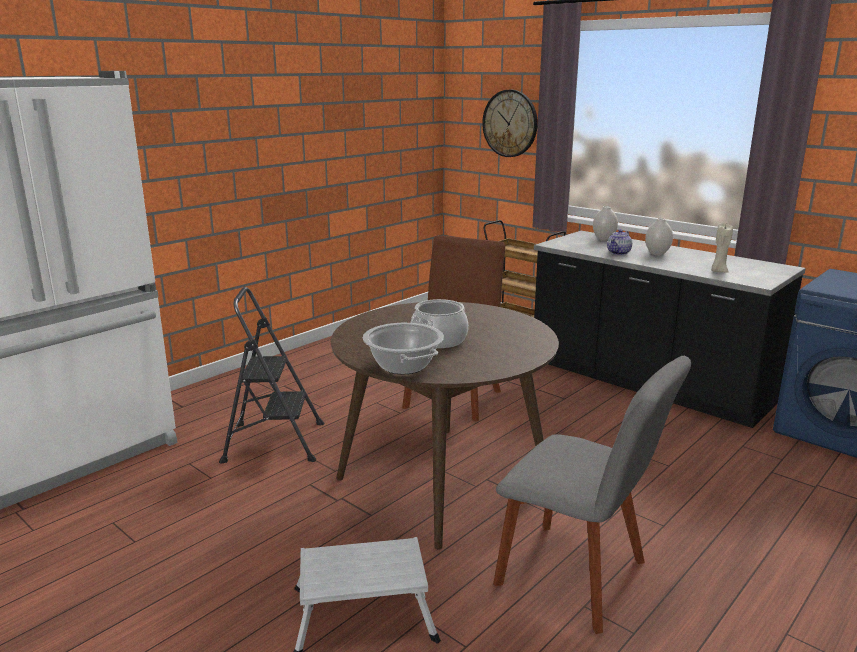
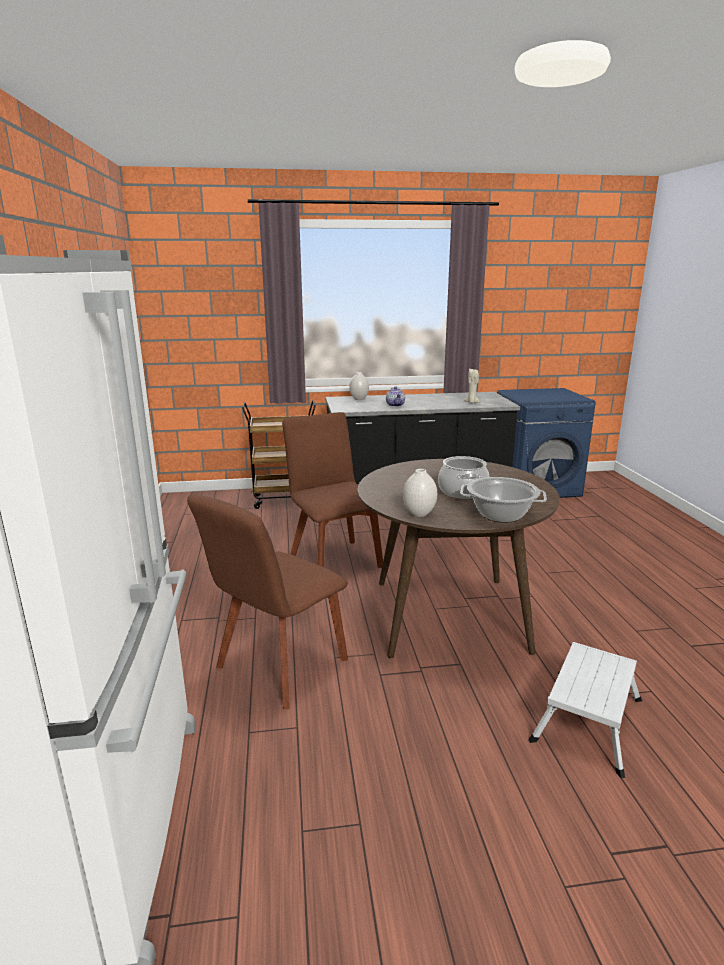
camera: 50 degrees left, 0 degrees up
black step ladder [219,287,324,463] -> brown chair [187,494,348,709]
wall clock [482,89,538,157] -> none
grey chair [493,356,691,634] -> none
white vase [645,218,673,255] -> white vase moved to [403,469,437,517]

